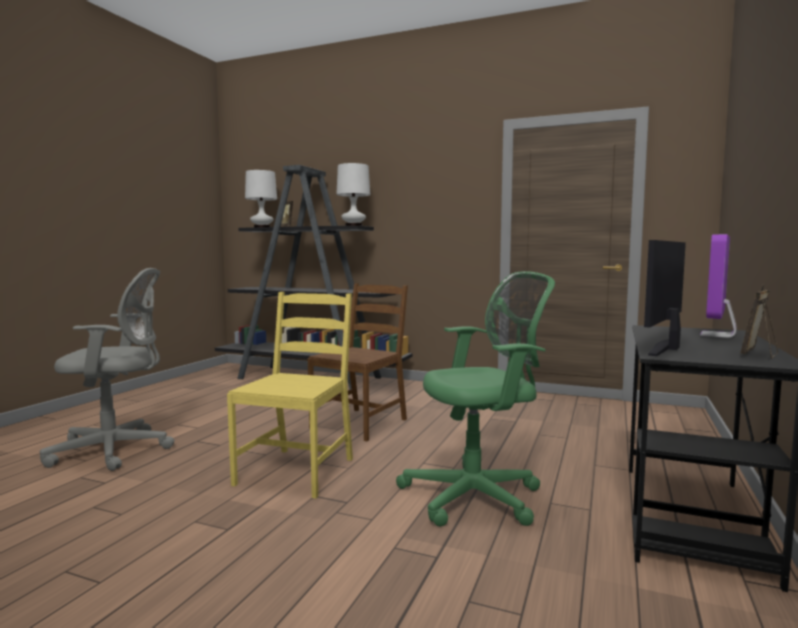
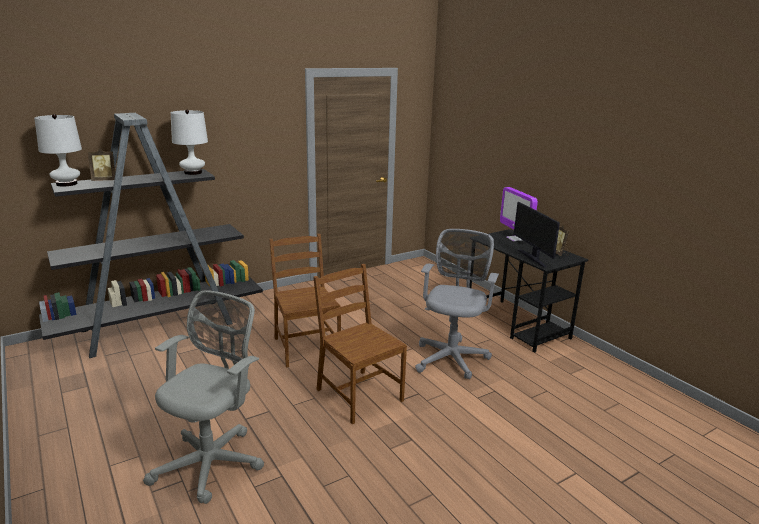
camera: 55 degrees left, 15 degrees up
yellow chair [227,292,353,499] -> brown chair [313,264,407,424]
green office chair [396,271,555,526] -> grey office chair [415,229,499,379]

